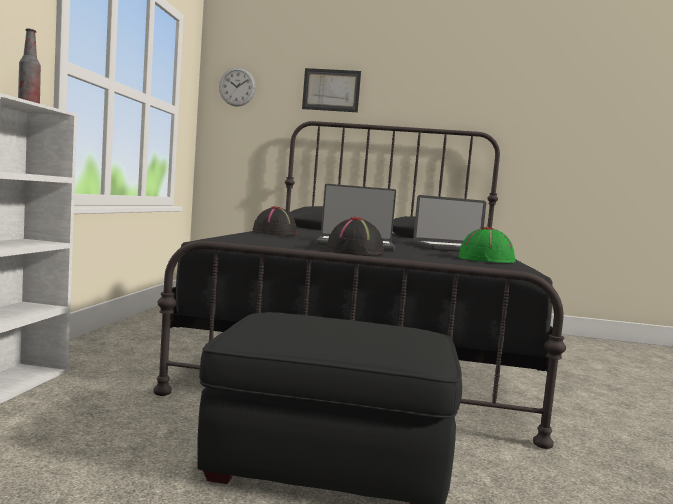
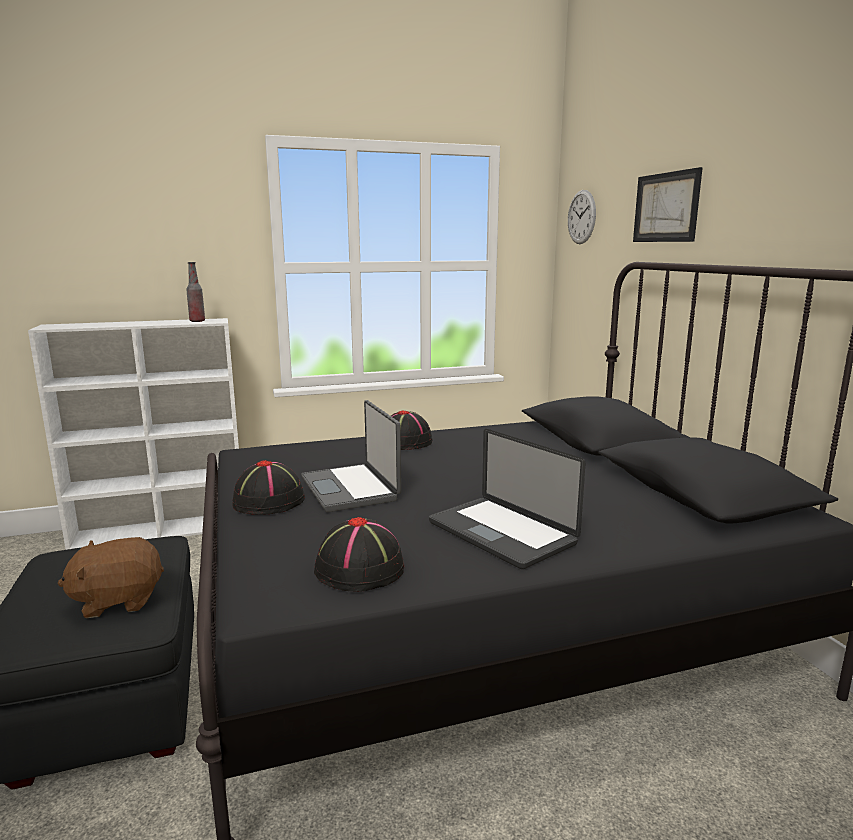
camera: 65 degrees right, 10 degrees up
green hat [458,227,516,263] -> black hat [314,517,404,592]
none -> brown plush toy [57,537,164,618]

